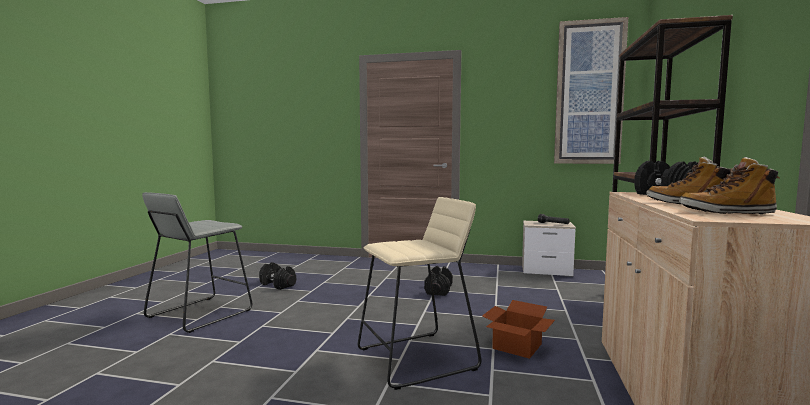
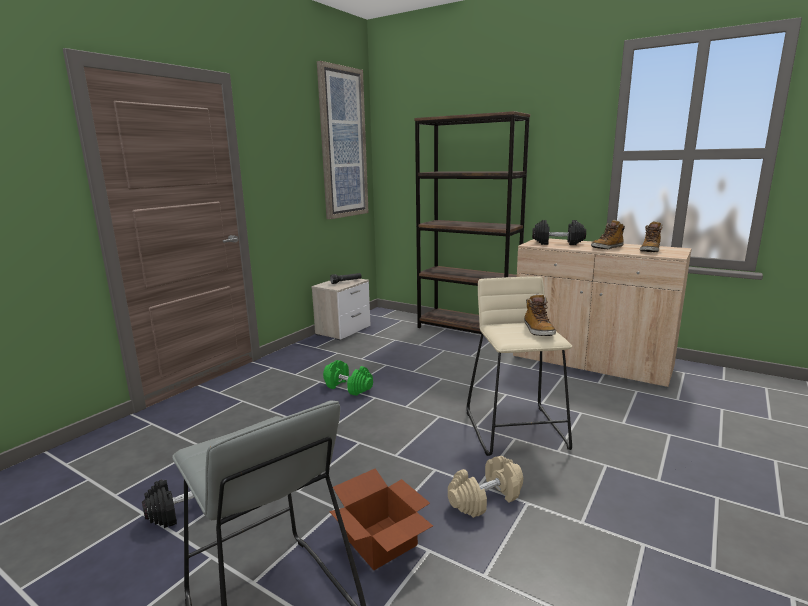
camera: 70 degrees left, 10 degrees up
black dumbbell [424,266,453,296] -> green dumbbell [323,360,373,396]
cardboard box [482,300,555,359] -> cardboard box moved to [329,468,433,570]
none -> beige dumbbell [448,456,523,518]
none -> boot [524,294,556,336]

